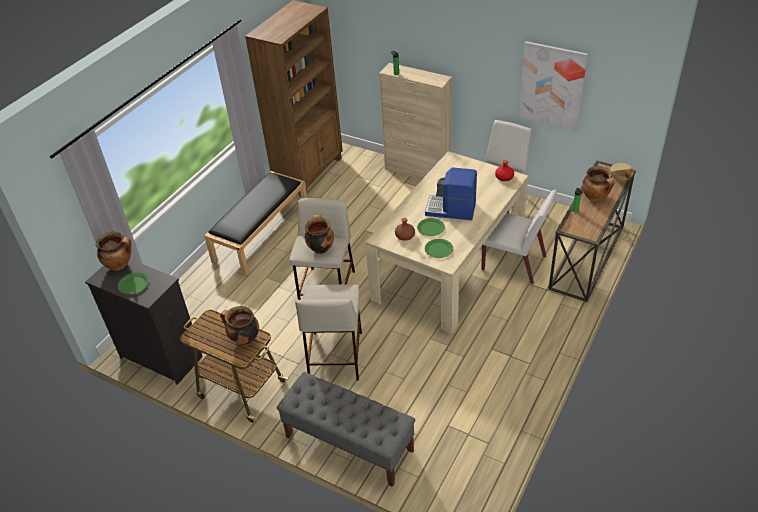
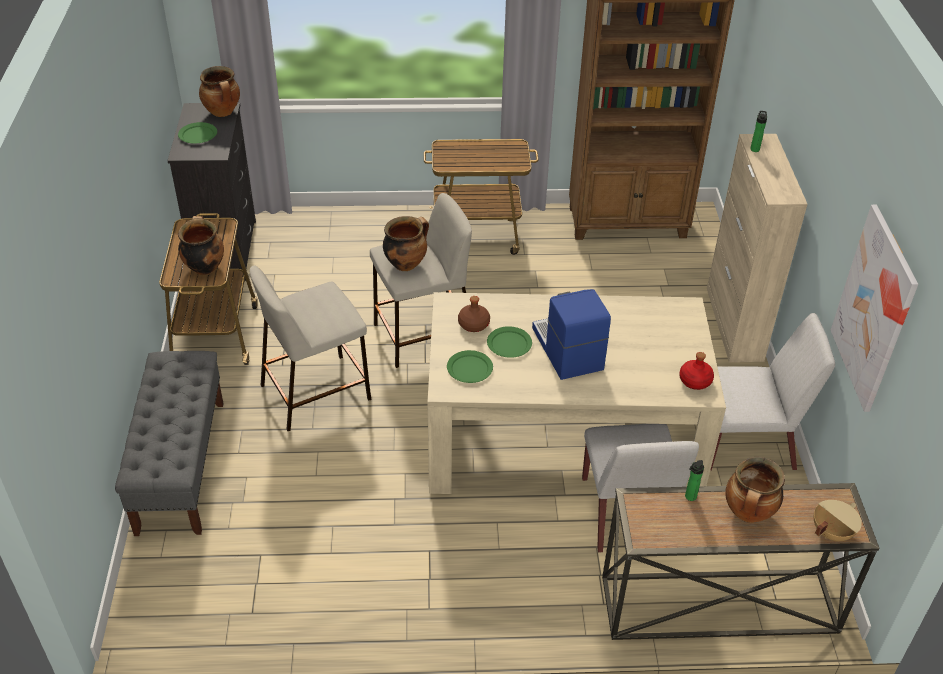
camera: 55 degrees right, 0 degrees up
black bench [204,171,307,275] -> cart [424,139,539,255]

